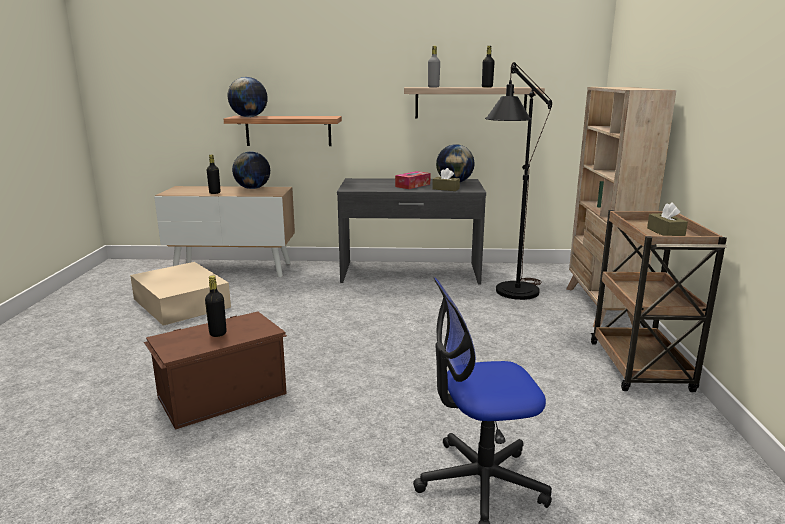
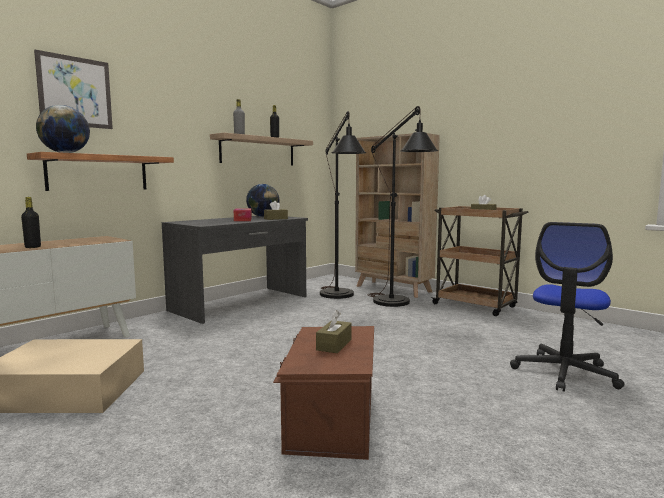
camera: 50 degrees left, 10 degrees down
black bottle [205,275,227,337] -> brown tissue box [316,310,352,353]
globe [232,152,270,189] -> none
none -> picture [34,50,113,129]
none -> black floor lamp [368,106,438,307]

